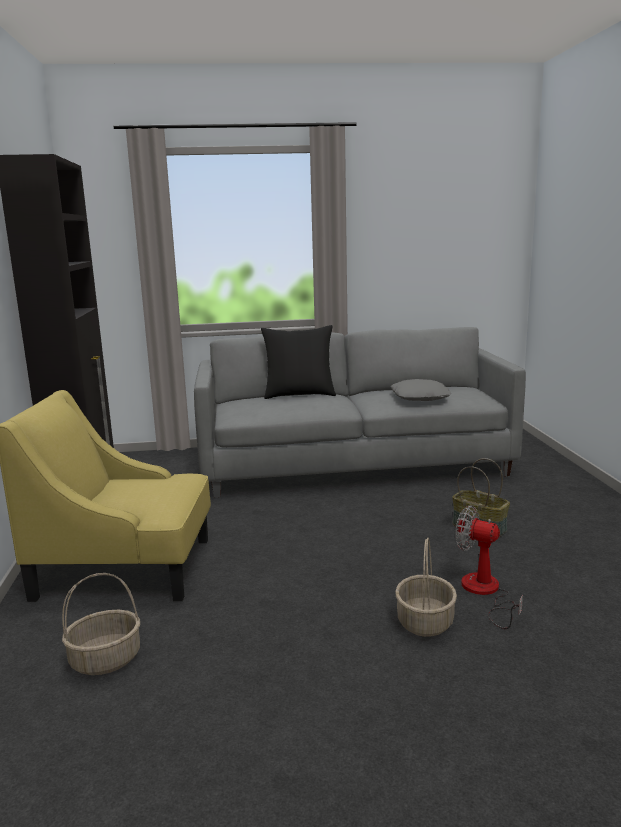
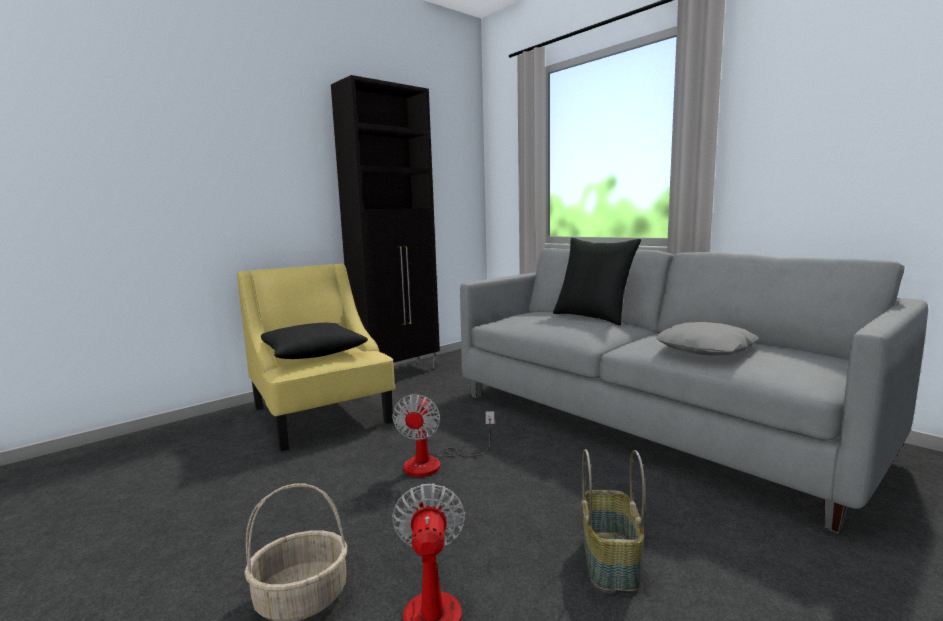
camera: 55 degrees right, 5 degrees down
basket [62,573,140,675] -> none
none -> black pillow [261,323,368,359]
none -> fan [392,394,495,477]

